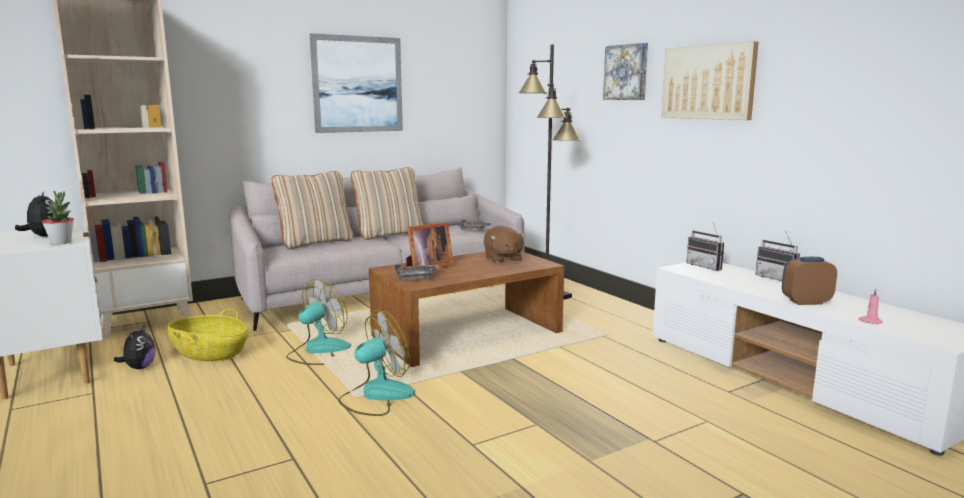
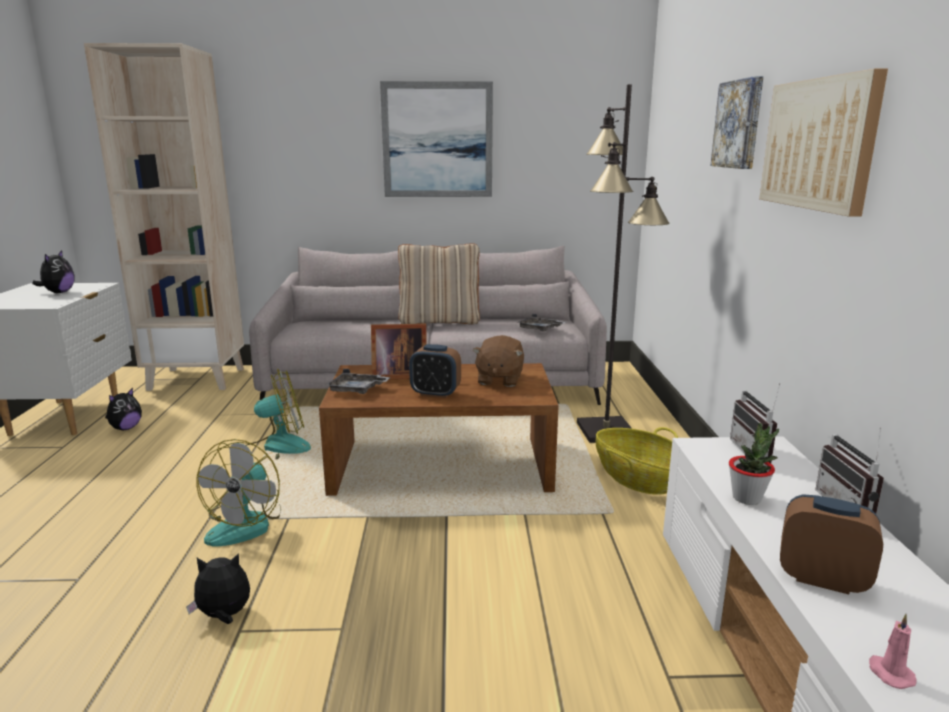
camera: 30 degrees right, 5 degrees up
potted plant [42,191,74,245] -> potted plant moved to [729,423,779,505]
basket [167,309,248,362] -> basket moved to [596,427,678,495]
beige pillow [272,171,354,249] -> none
fan [338,310,415,416] -> fan turned 105 degrees clockwise [196,439,281,546]
none -> plush toy [186,553,250,624]
none -> alarm clock [409,344,461,398]

